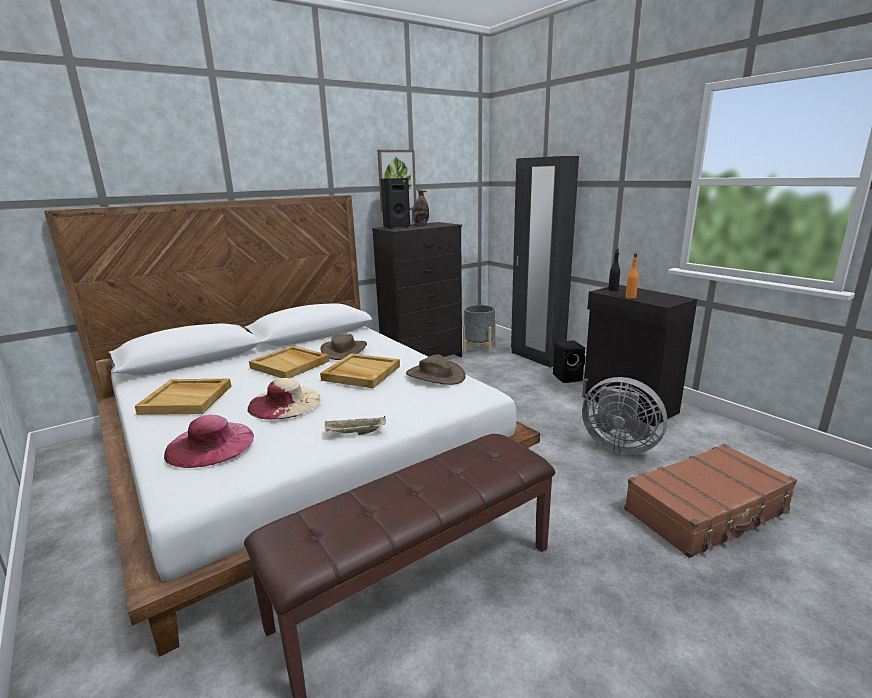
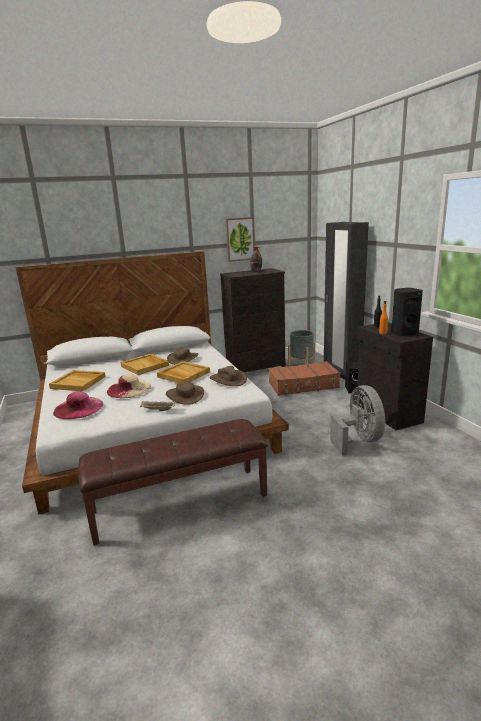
camera: 15 degrees right, 0 degrees up
black speaker [381,178,410,229] -> black speaker moved to [391,288,423,336]
grey fan [582,377,667,455] -> grey fan turned 150 degrees counterclockwise [330,385,385,455]
brown suitcase [624,444,797,558] -> brown suitcase moved to [269,361,340,396]
none -> brown hat [166,382,204,405]

